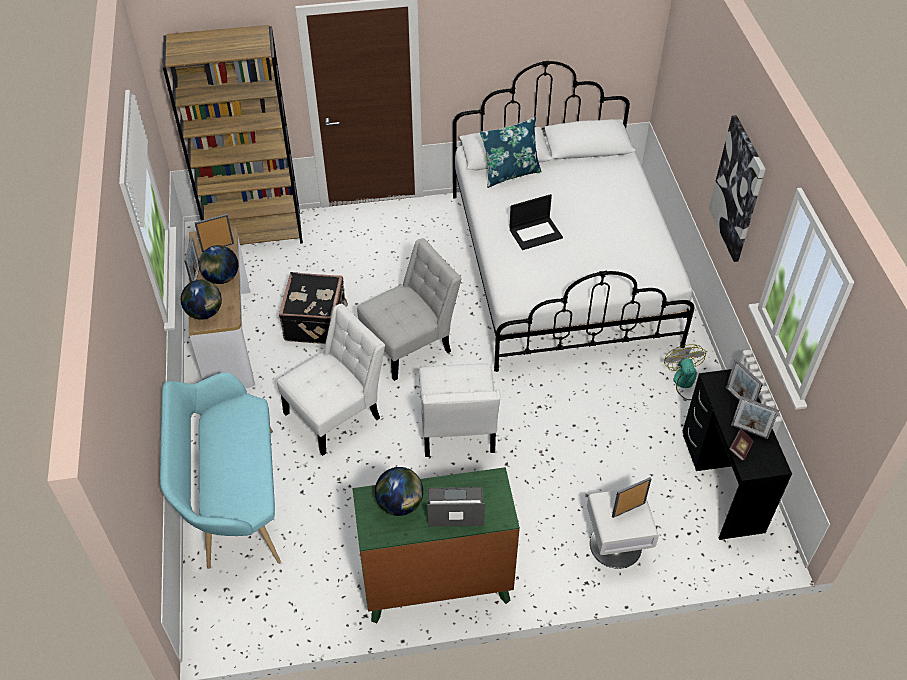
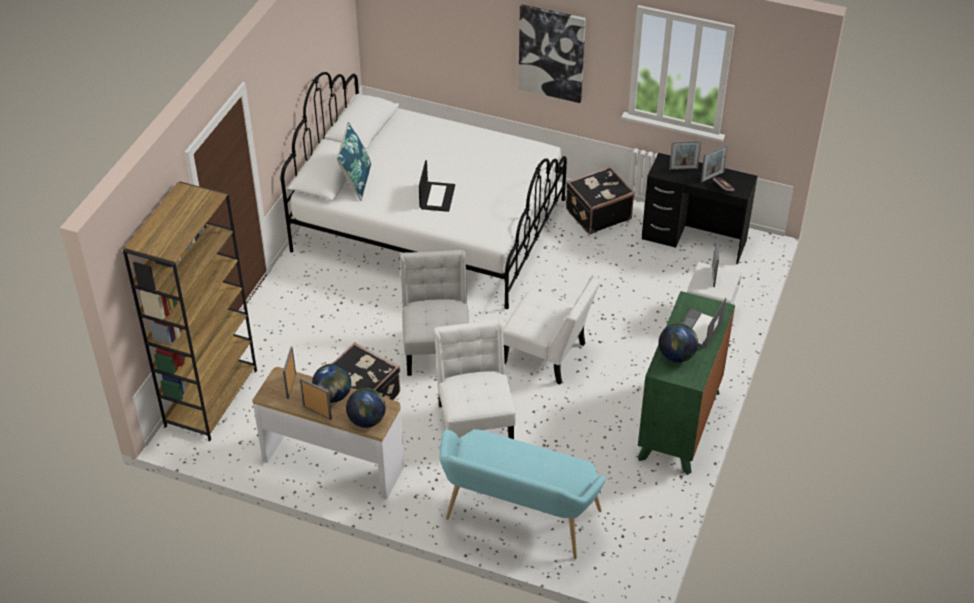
camera: 60 degrees left, 5 degrees down
fan [664,344,706,400] -> black suitcase [566,166,635,235]

